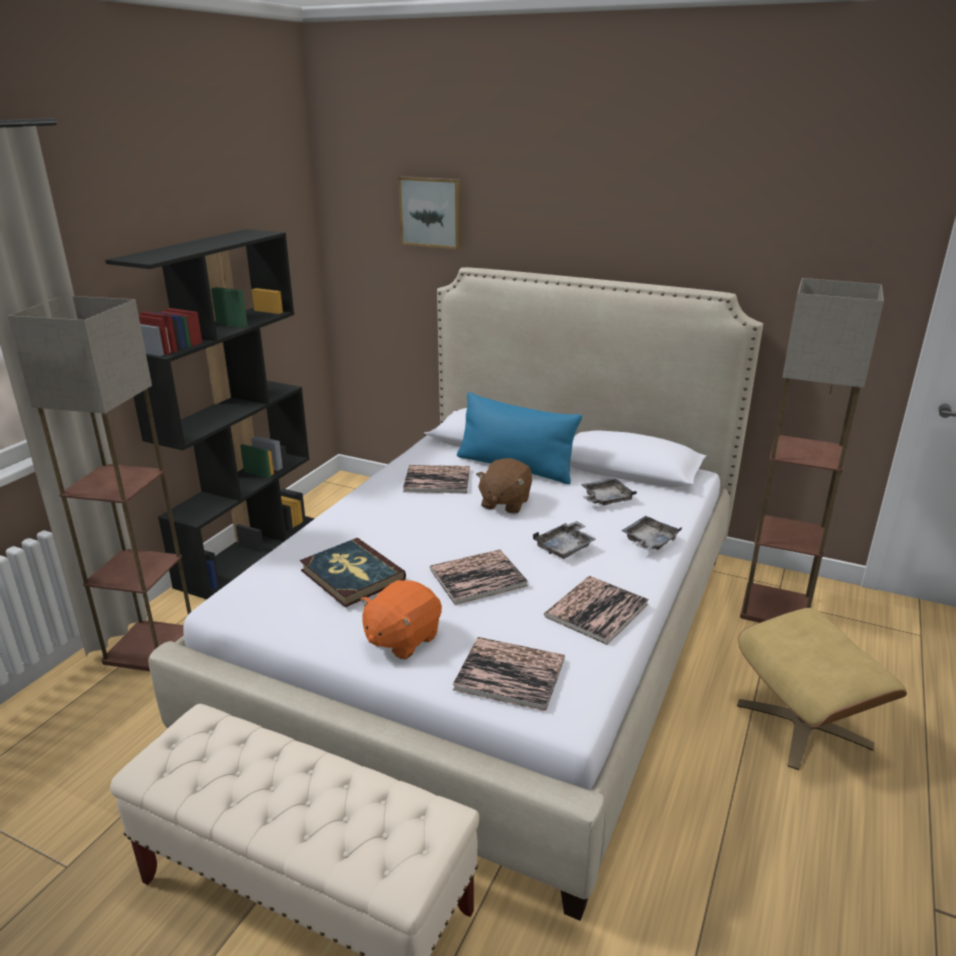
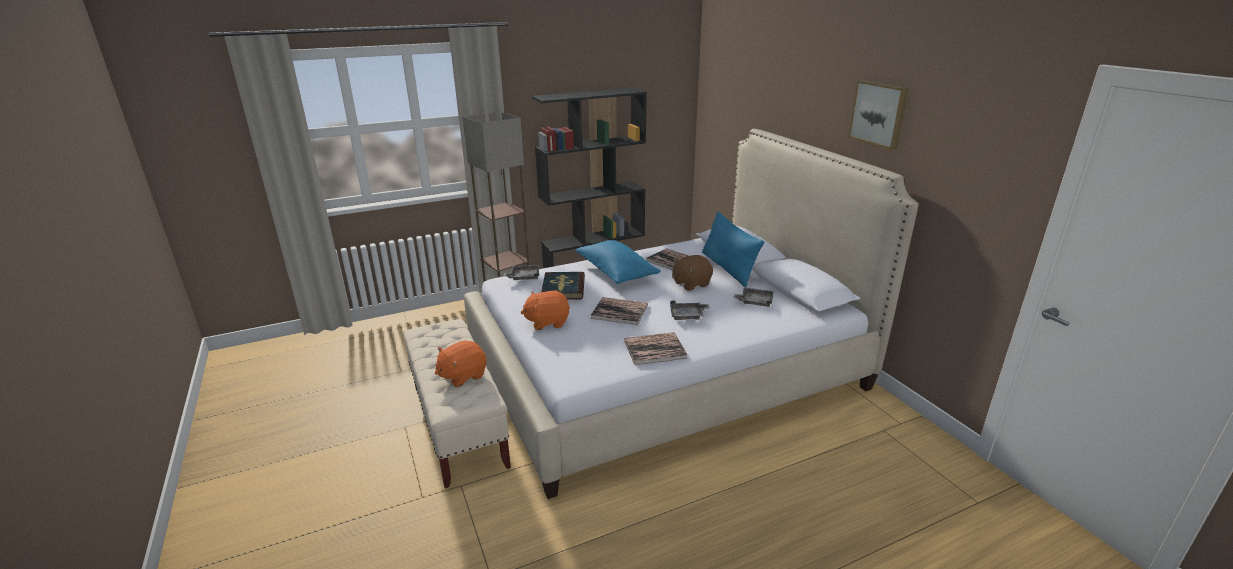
camera: 40 degrees right, 0 degrees up
picture [398,176,461,250] -> picture moved to [848,80,909,150]
book [453,637,565,711] -> none
grey tray [621,516,682,550] -> grey tray moved to [504,265,539,280]
beige ottoman [737,608,907,770] -> none
floor lamp [740,278,884,623] -> none
none -> orange plush toy [435,340,487,387]
none -> blue pillow [576,240,661,284]

